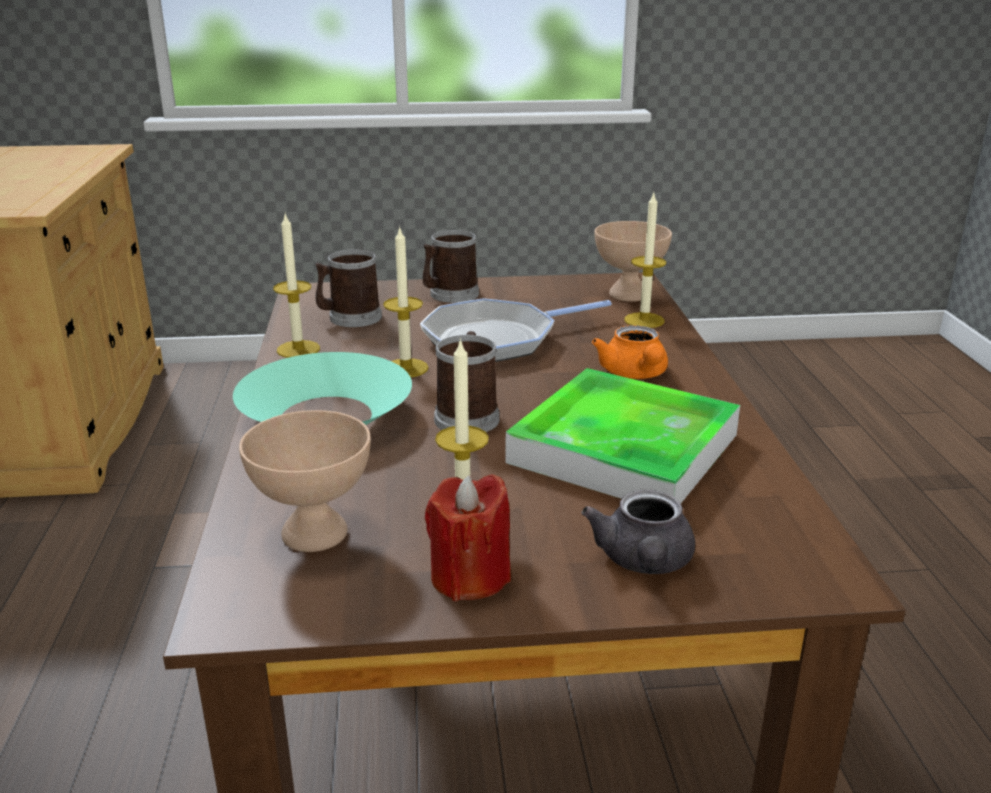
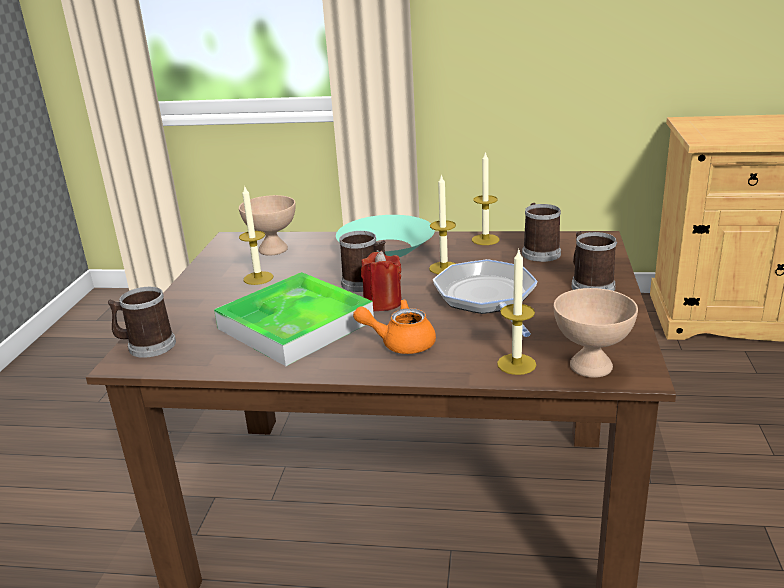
camera: 105 degrees right, 0 degrees up
red candle [425,474,511,601] -> red candle moved to [361,251,401,311]
grey teapot [581,490,695,574] -> none
none -> mug [108,287,176,358]

